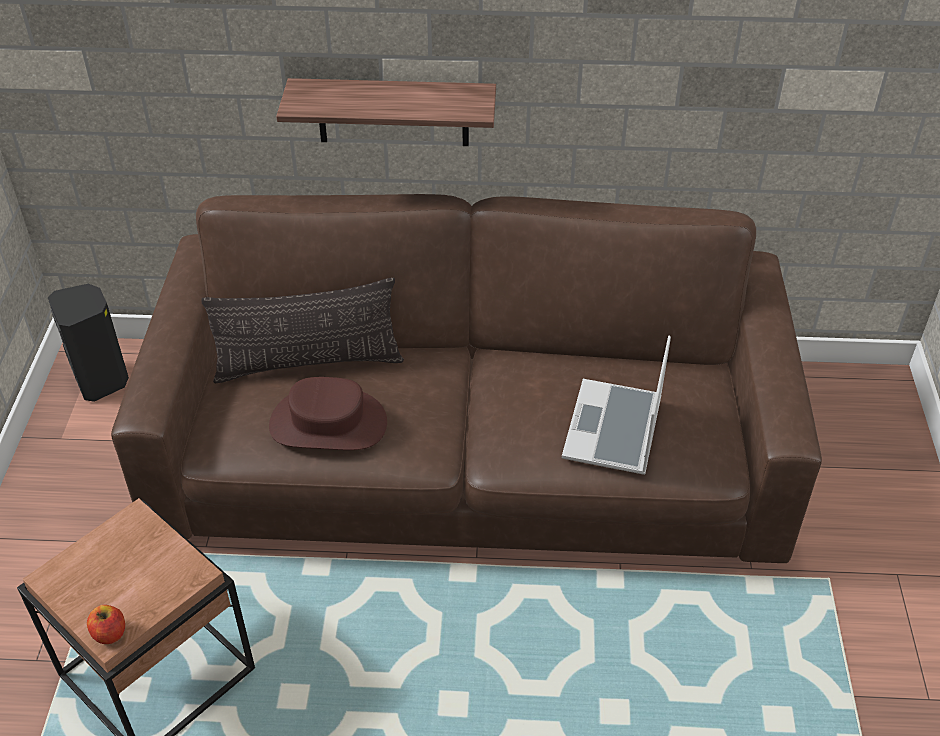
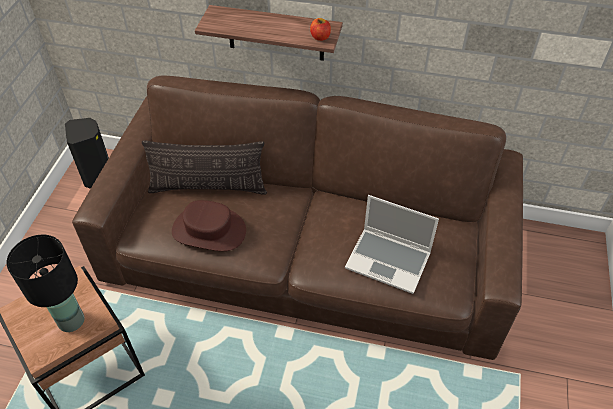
camera: 10 degrees right, 5 degrees up
apple [87,605,125,644] -> apple moved to [310,18,331,41]
laptop [562,335,671,475] -> laptop turned 90 degrees counterclockwise [345,195,439,294]
none -> black table lamp [7,235,85,332]

